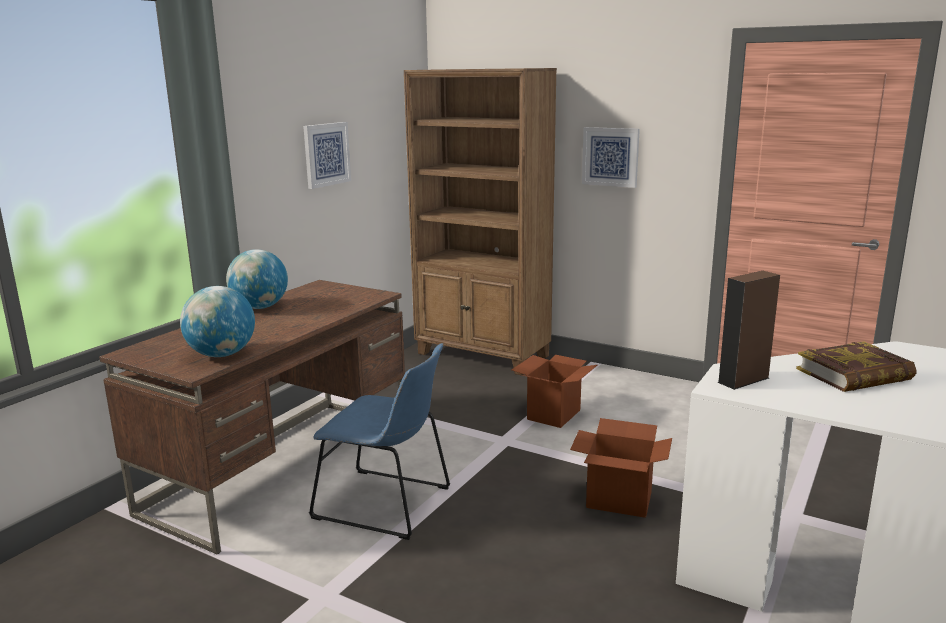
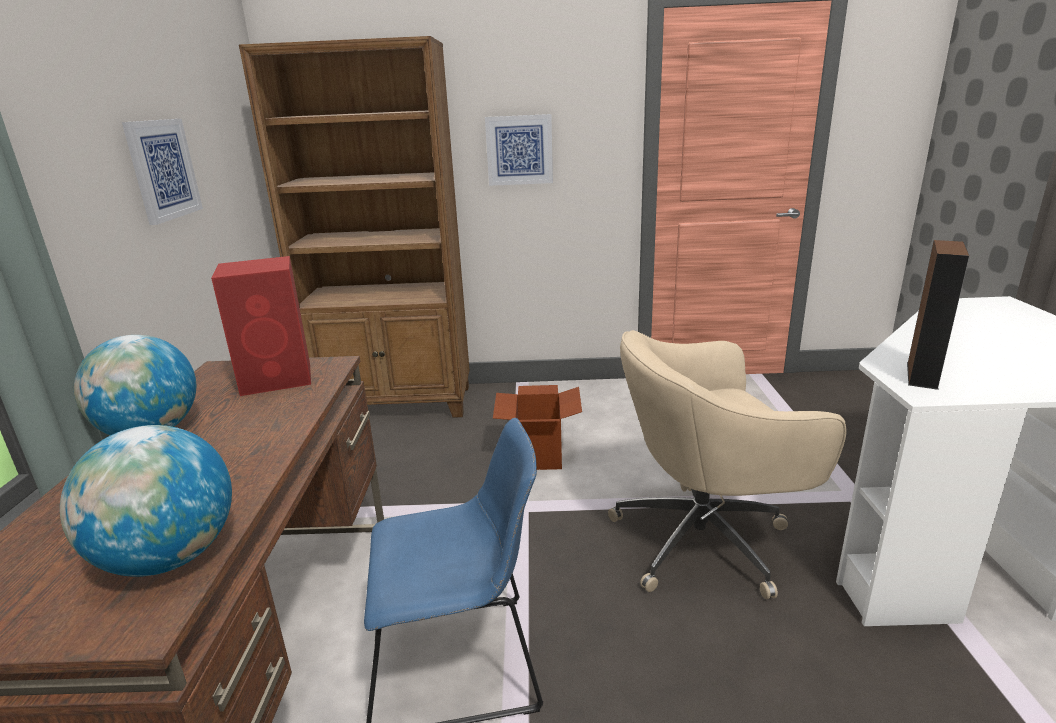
camera: 30 degrees left, 5 degrees up
cardboard box [570,418,672,518] -> beige office chair [608,330,847,599]
book [796,342,917,392] -> none
none -> red speaker [211,256,311,396]

